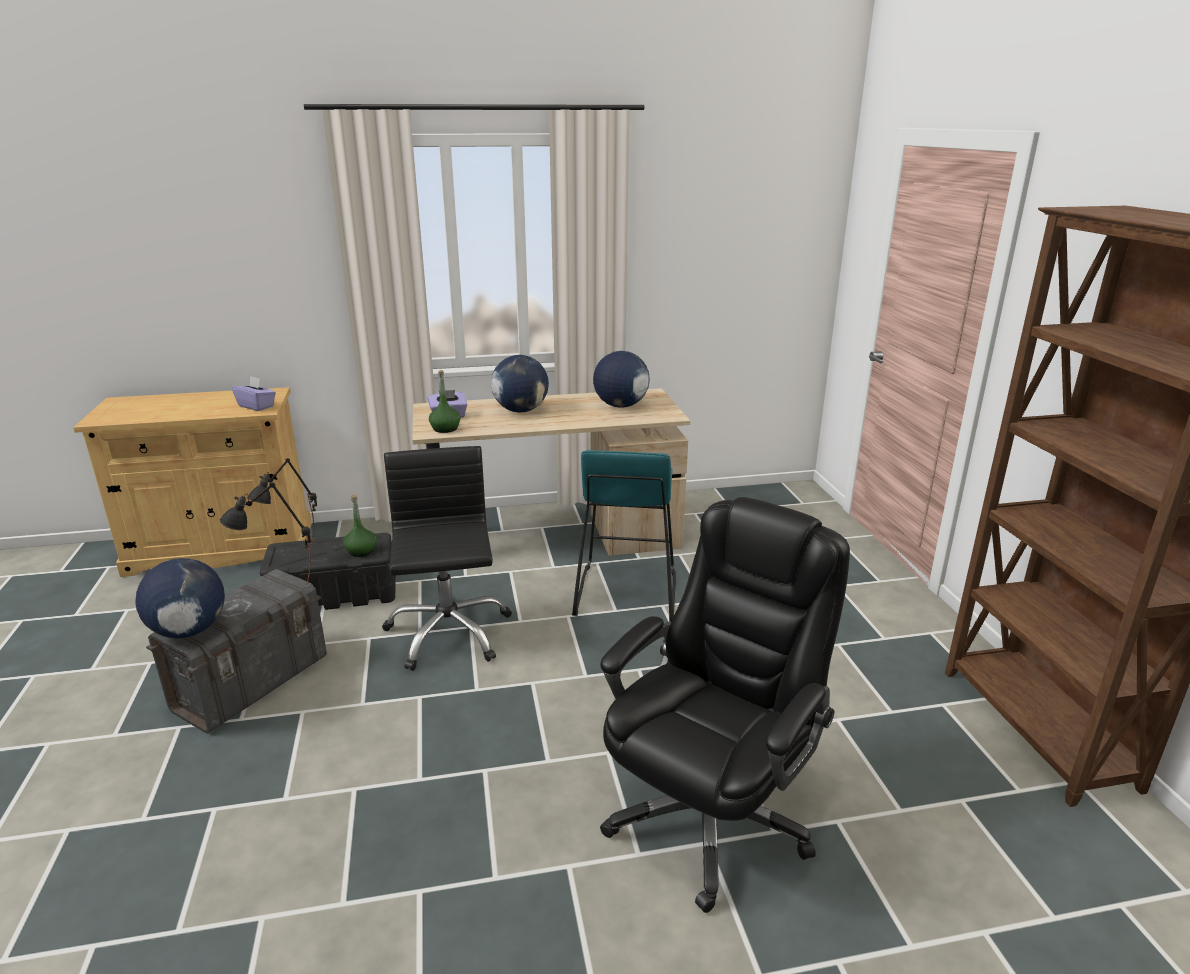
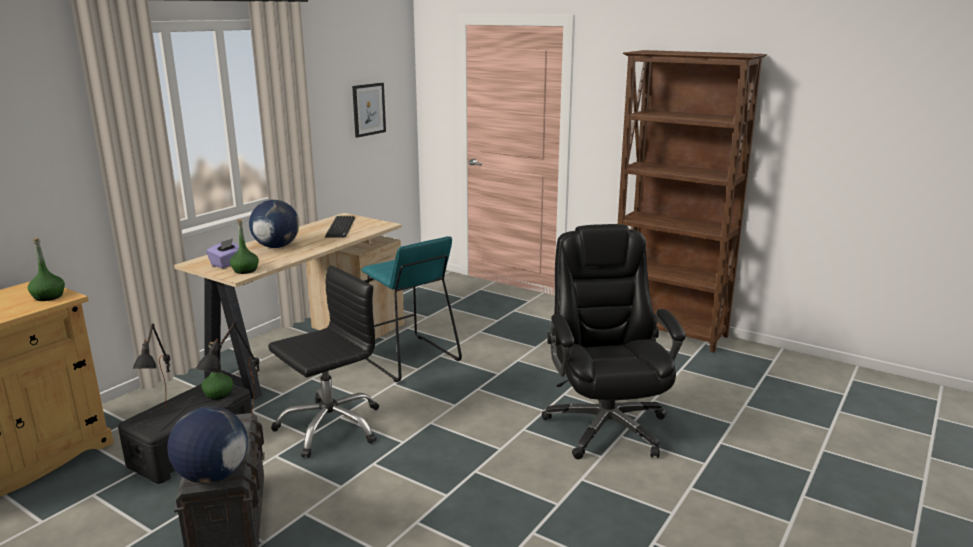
camera: 45 degrees left, 5 degrees down
purple tissue box [232,376,276,411] -> green bottle [28,238,65,301]
black office chair [382,446,512,671] -> black office chair turned 105 degrees clockwise [268,265,379,458]
globe [593,351,649,408] -> keyboard [325,216,355,238]
none -> picture [352,83,386,138]

